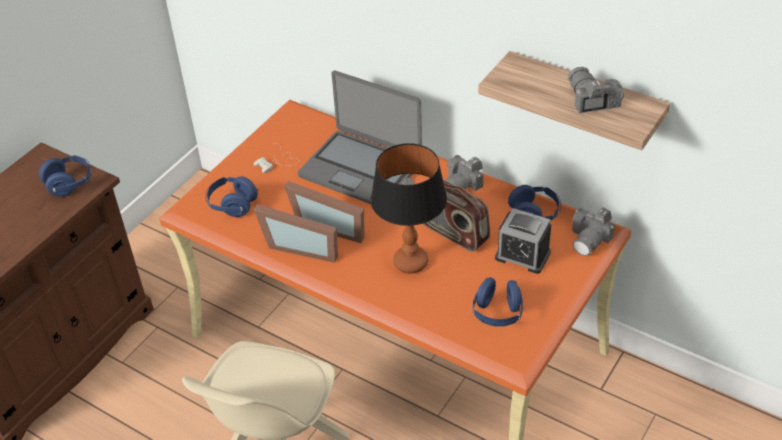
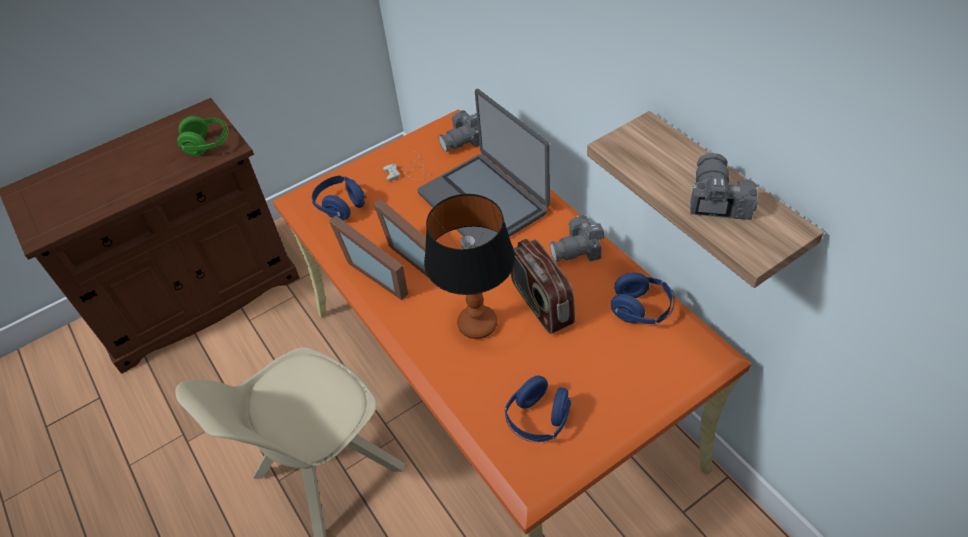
camera: 25 degrees right, 5 degrees up
blue headphones [39,155,92,197] -> green headphones [177,116,229,156]
alarm clock [495,208,551,274] -> none
camera [572,208,615,256] -> camera moved to [439,110,480,152]

